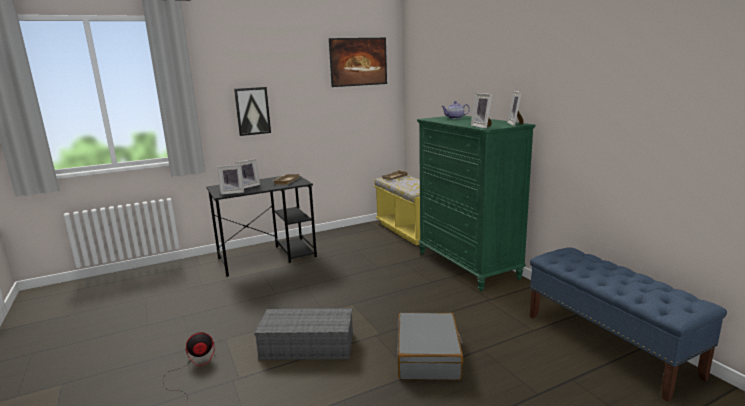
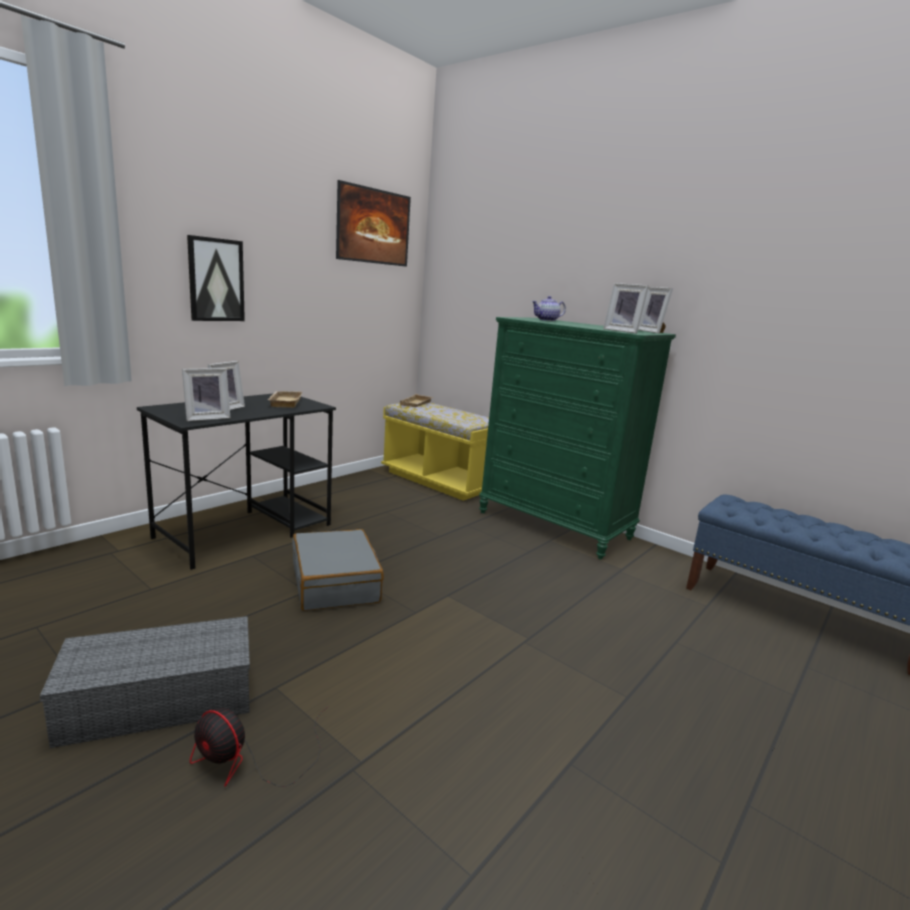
camera: 25 degrees left, 0 degrees up
fan [163,332,214,397] -> fan turned 105 degrees counterclockwise [190,706,329,787]
grey storage box [254,308,353,360] -> grey storage box moved to [40,616,250,748]
grey suitcase [397,313,463,380] -> grey suitcase moved to [292,529,384,611]

